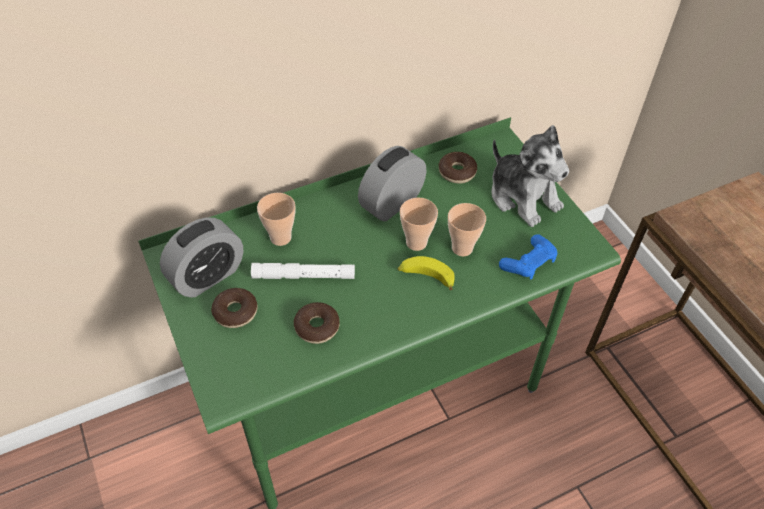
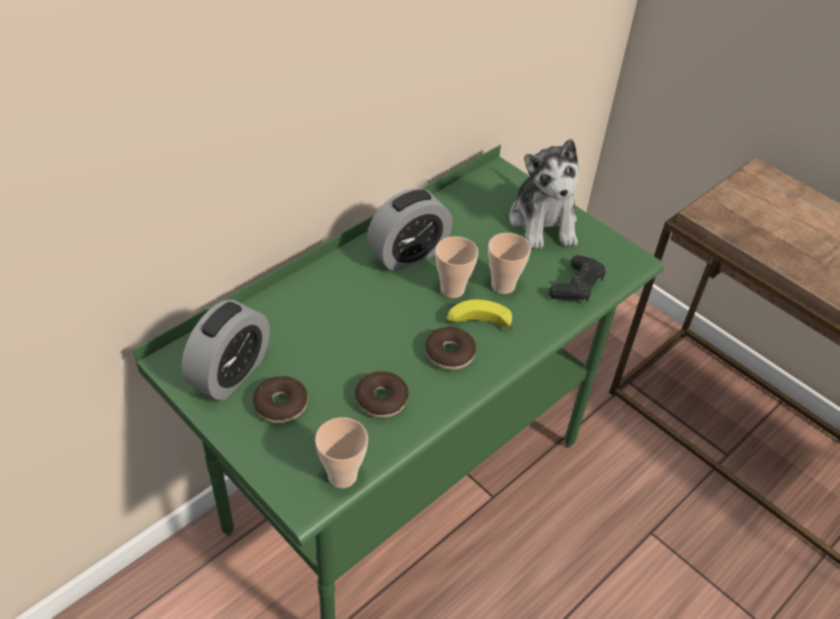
camera: 20 degrees left, 5 degrees down
white flashlight [251,263,355,279] -> none
cup [257,193,296,246] -> cup moved to [315,417,368,488]
alarm clock [358,146,426,221] -> alarm clock turned 150 degrees counterclockwise [367,188,452,272]
donut [438,152,477,184] -> donut moved to [425,327,476,370]
plush toy [491,125,569,227] -> plush toy turned 45 degrees clockwise [509,139,579,249]
blue game controller [499,234,557,279] -> black game controller [549,255,606,302]

